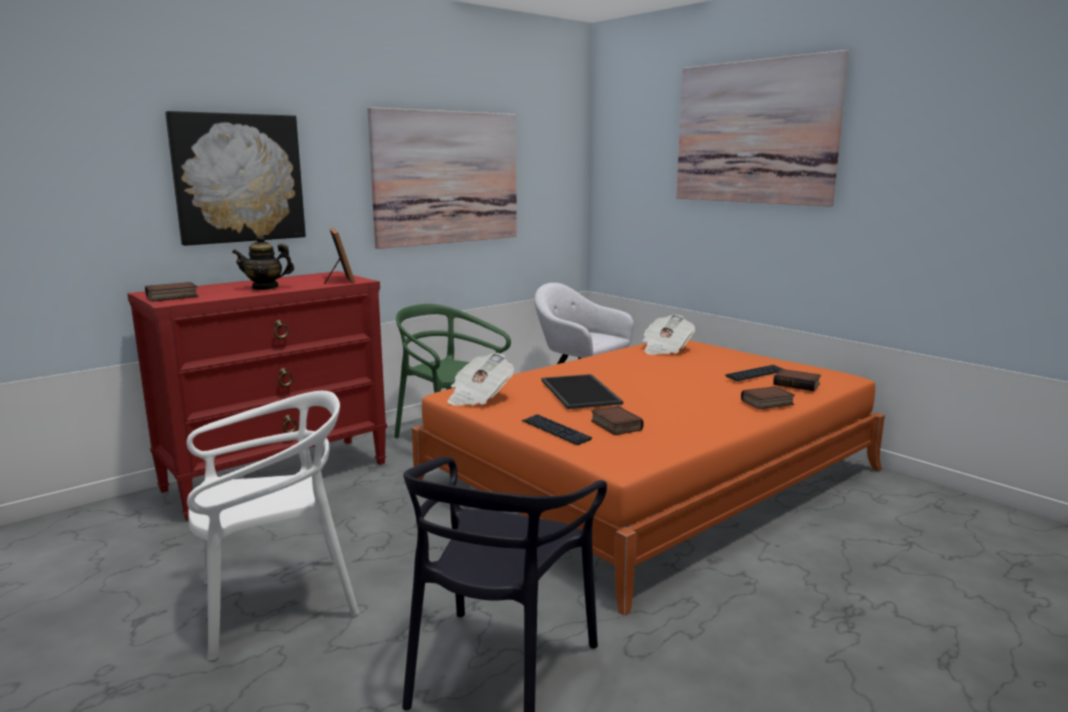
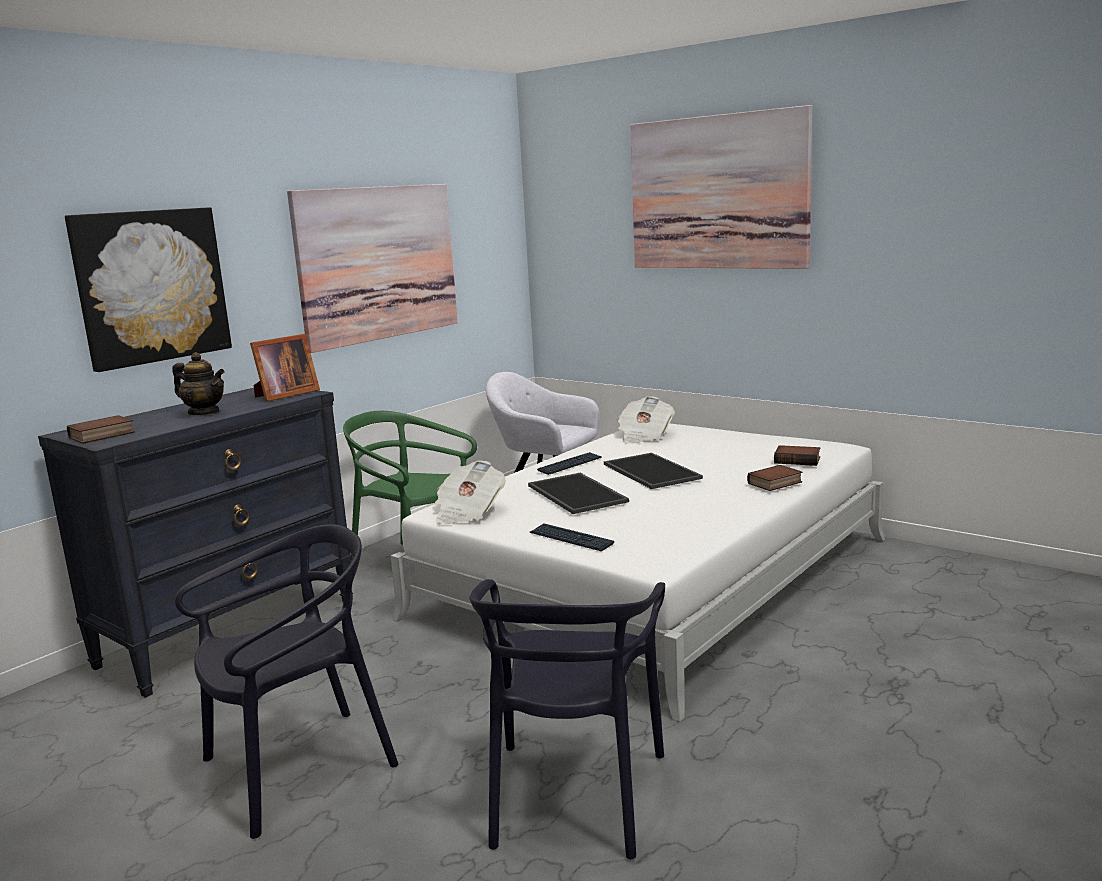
camera: 10 degrees left, 0 degrees up
red dresser [127,271,387,521] -> black dresser [38,388,353,698]
white chair [187,391,359,660] -> black chair [175,524,399,839]
teapot [232,235,294,290] -> teapot turned 135 degrees counterclockwise [172,352,225,415]
picture frame [324,228,355,284] -> picture frame turned 75 degrees clockwise [250,334,320,402]
orange bed [412,340,885,616] -> white bed [391,424,885,722]
book [591,406,644,435] -> none
keyboard [725,365,783,381] -> keyboard moved to [537,452,602,475]
none -> tray [604,453,703,489]

